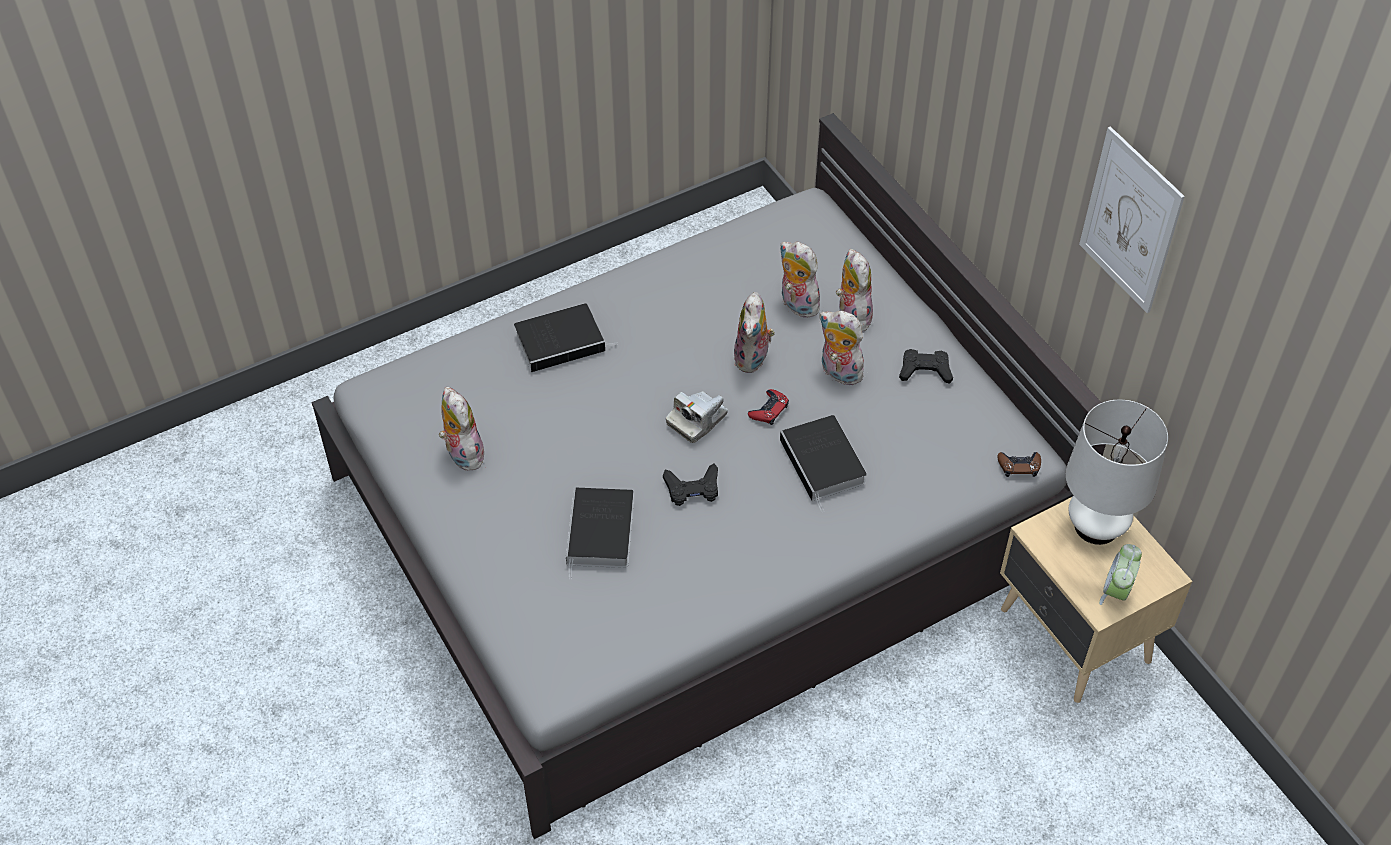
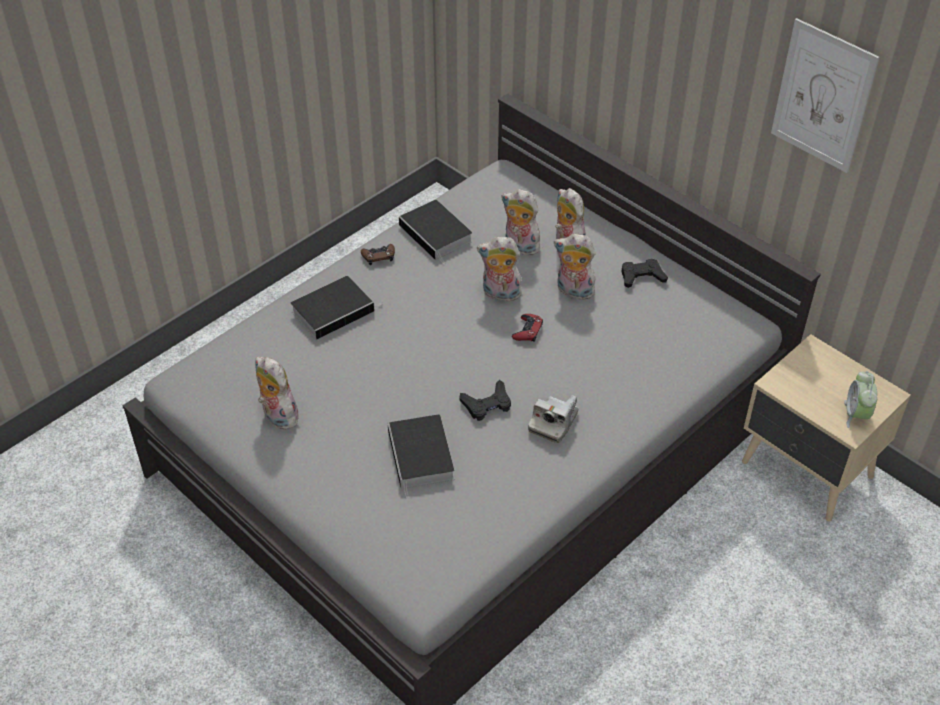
camera: 15 degrees left, 5 degrees down
camera [666,391,728,443] -> camera moved to [528,395,579,443]
plush toy [734,292,775,373] -> plush toy turned 105 degrees clockwise [477,237,522,302]
book [780,415,867,512] -> book moved to [399,200,472,265]
brown game controller [998,452,1041,477] -> brown game controller moved to [361,244,395,265]
white table lamp [1066,400,1168,545] -> none

